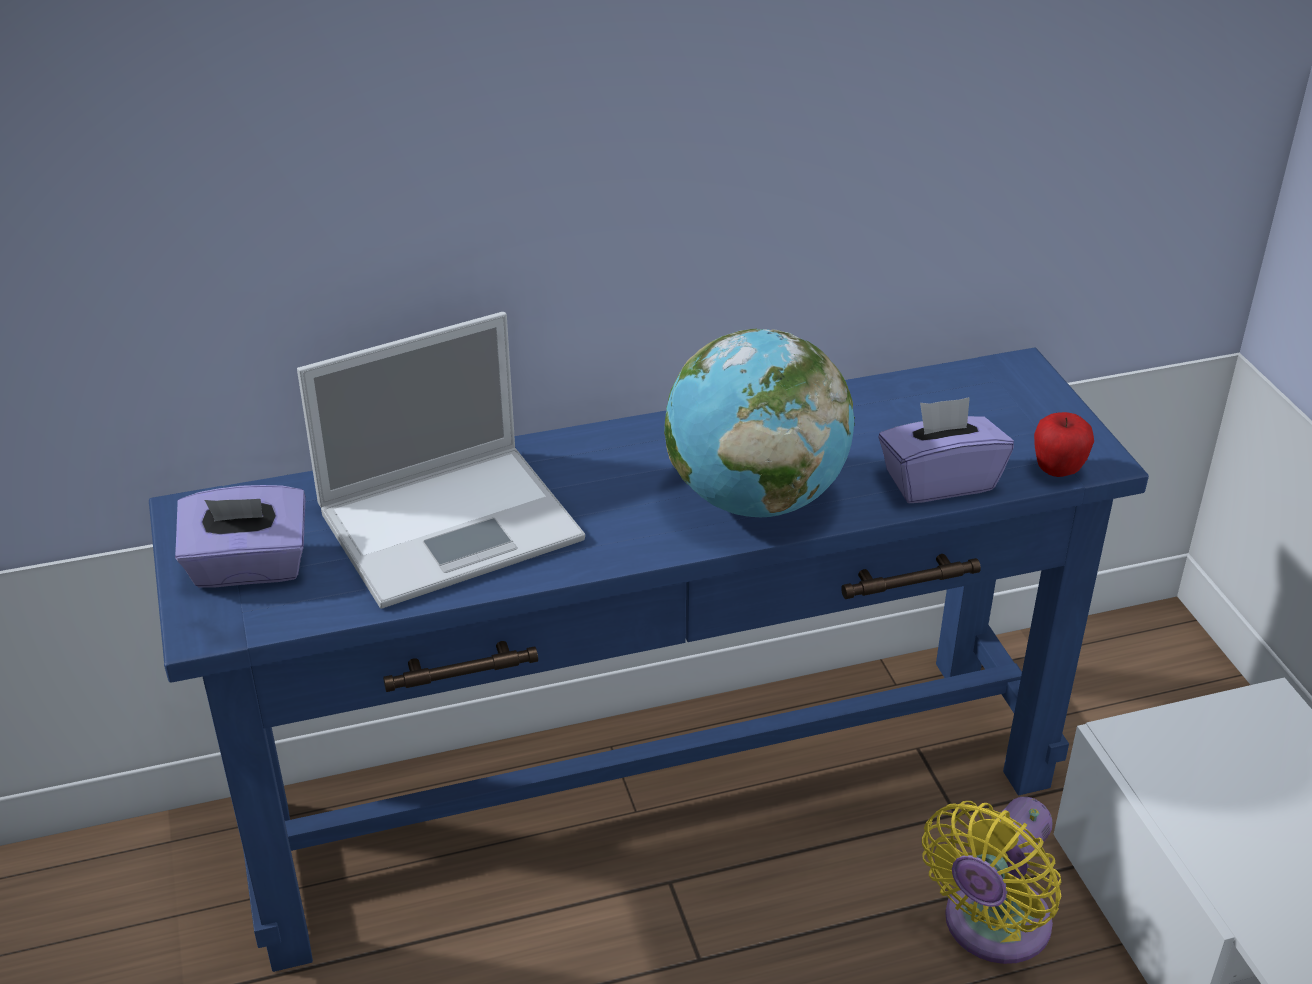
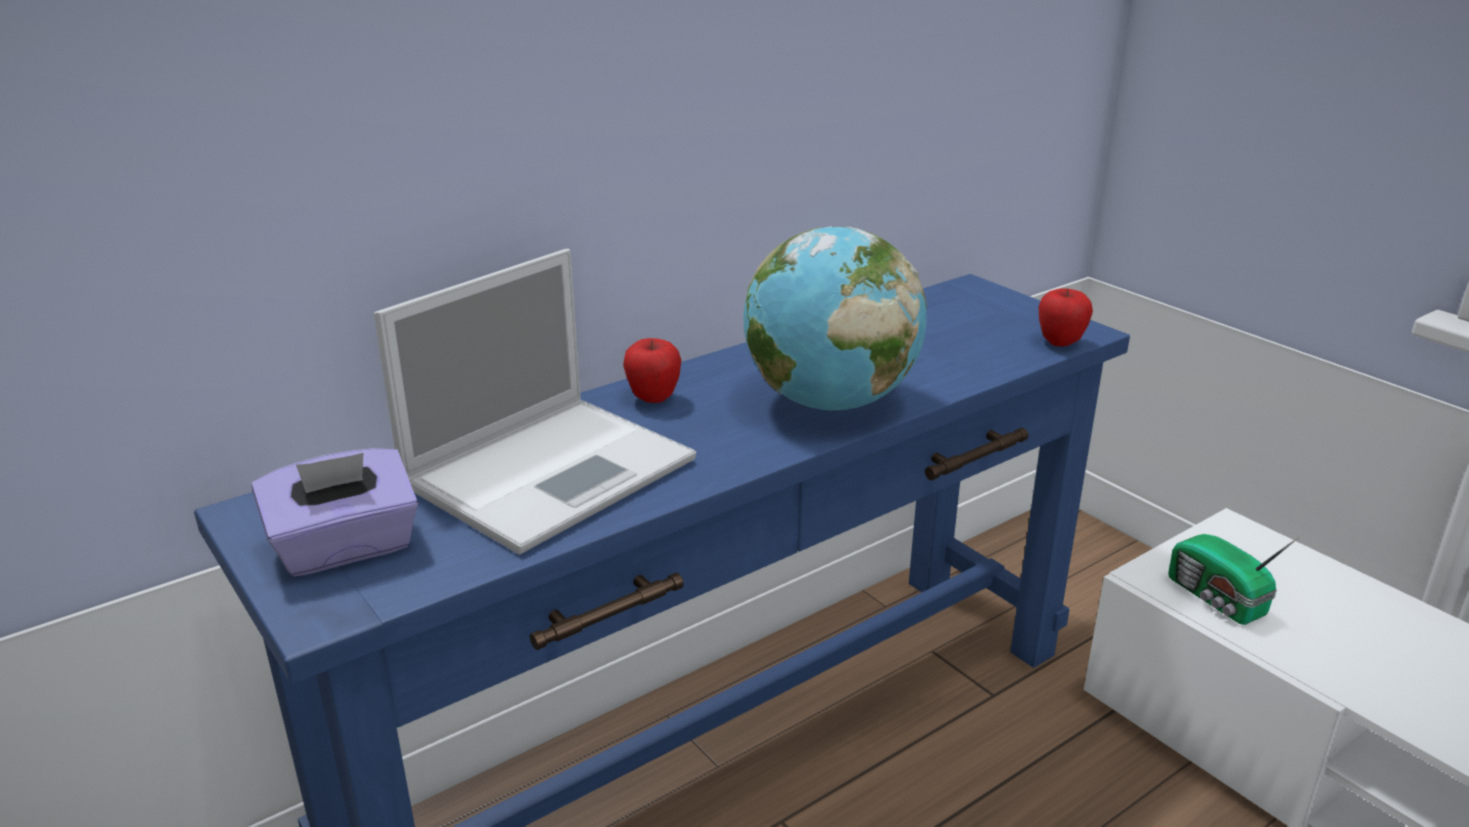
camera: 20 degrees left, 10 degrees down
purple tissue box [878,397,1014,503] -> none
yellow fan [922,797,1061,964] -> none
none -> apple [623,338,682,403]
none -> radio [1168,534,1299,625]

